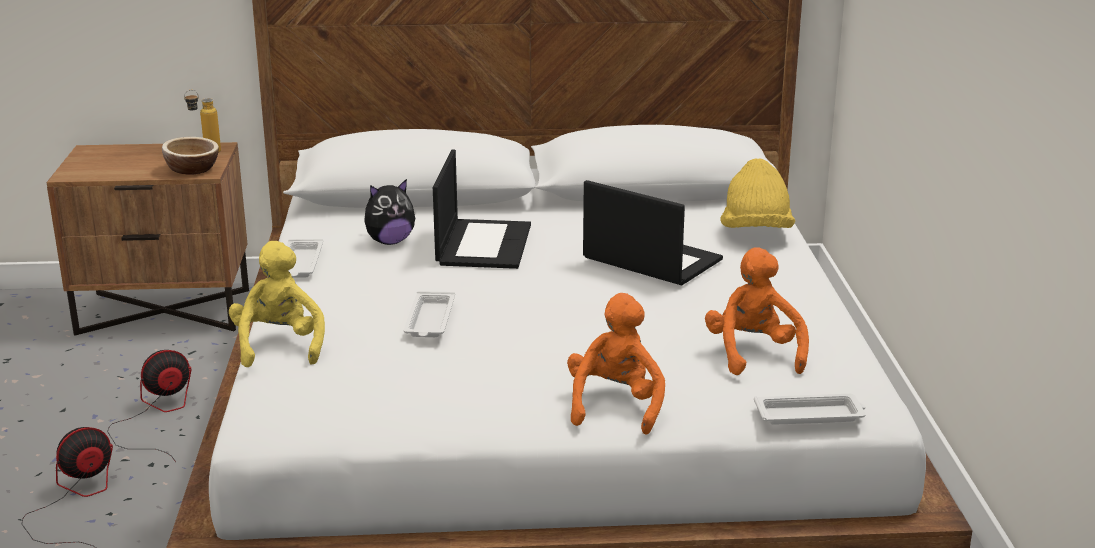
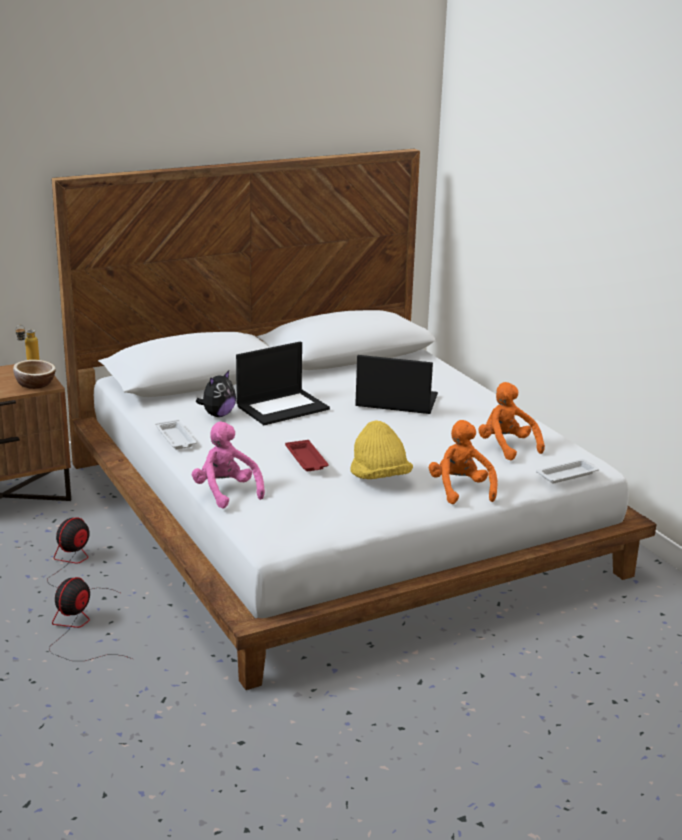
camera: 25 degrees left, 0 degrees up
yellow plush toy [229,241,325,367] -> pink plush toy [192,422,265,509]
white tray [404,291,455,337] -> red tray [285,440,329,471]
laptop [433,150,531,269] -> laptop turned 75 degrees clockwise [236,341,330,425]
yellow hat [720,158,795,228] -> yellow hat moved to [350,420,413,479]

